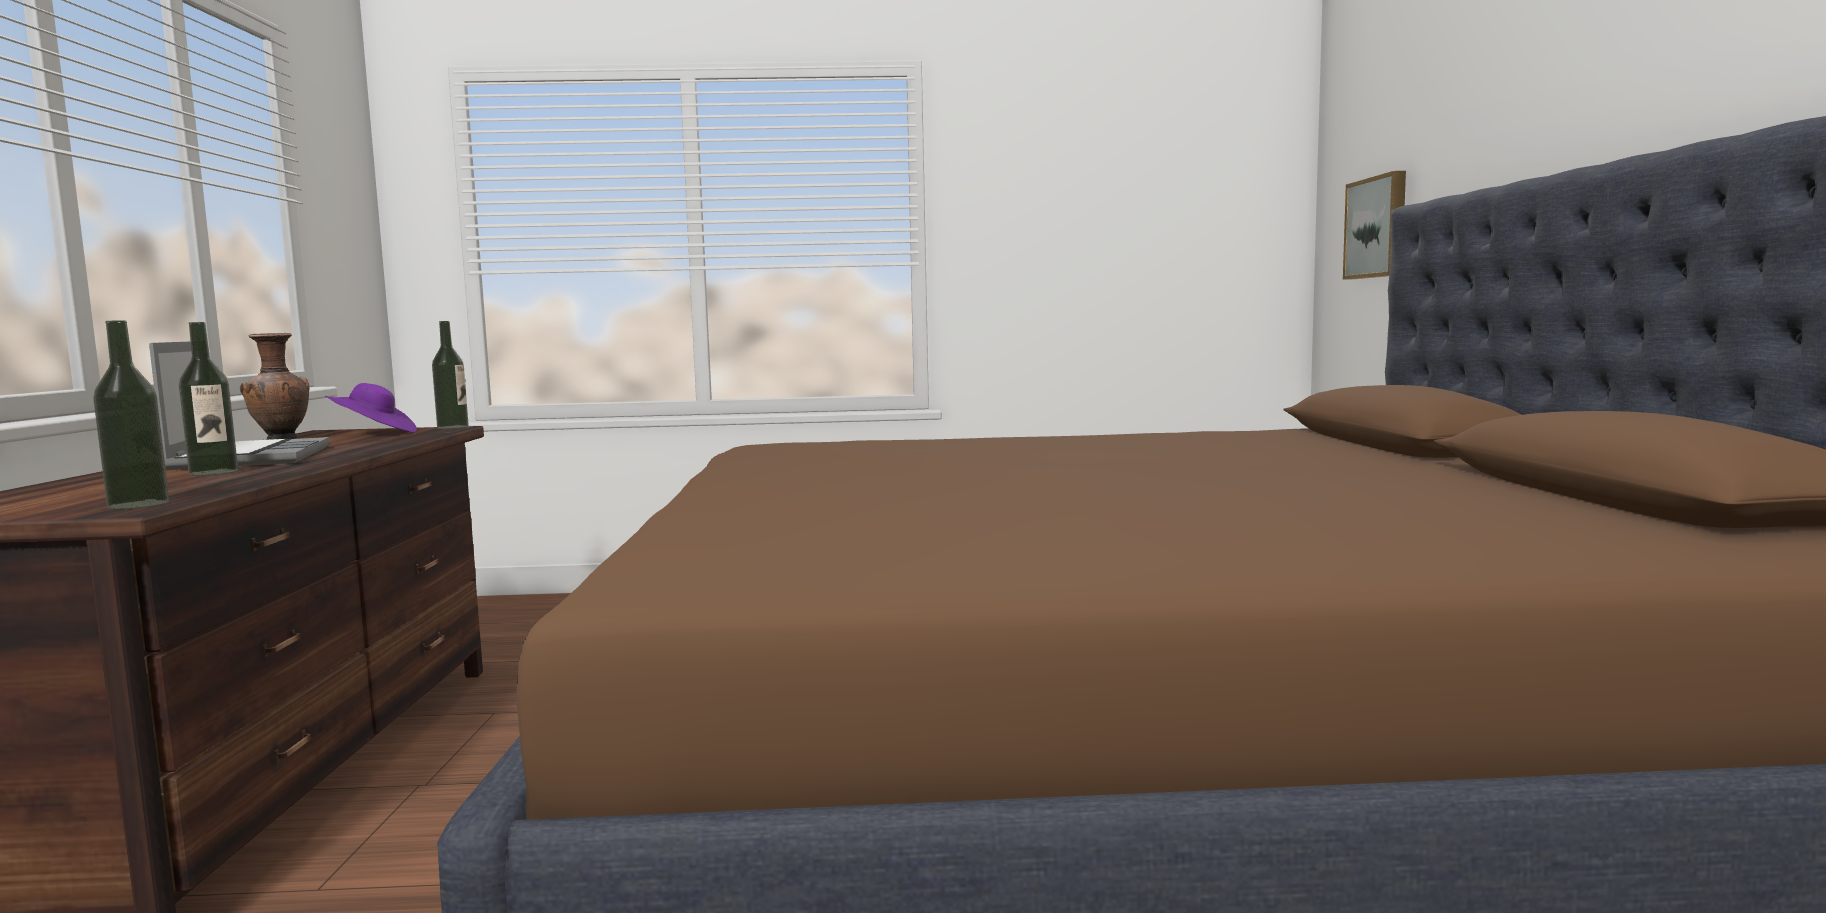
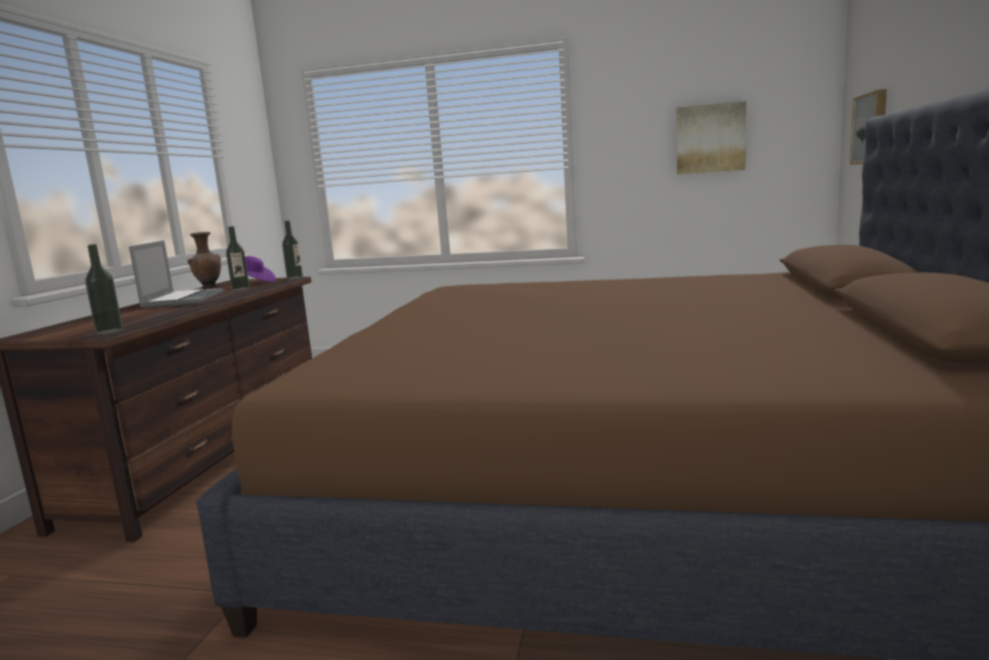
camera: 15 degrees right, 5 degrees up
bottle [179,322,238,476] -> bottle moved to [226,226,250,291]
none -> picture [677,101,746,175]

